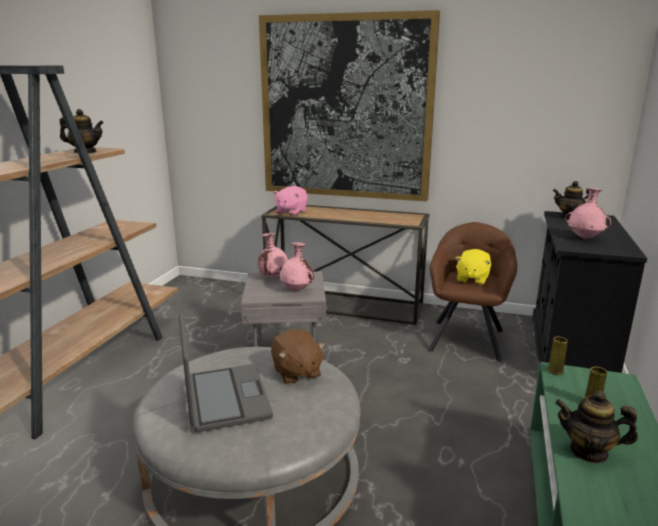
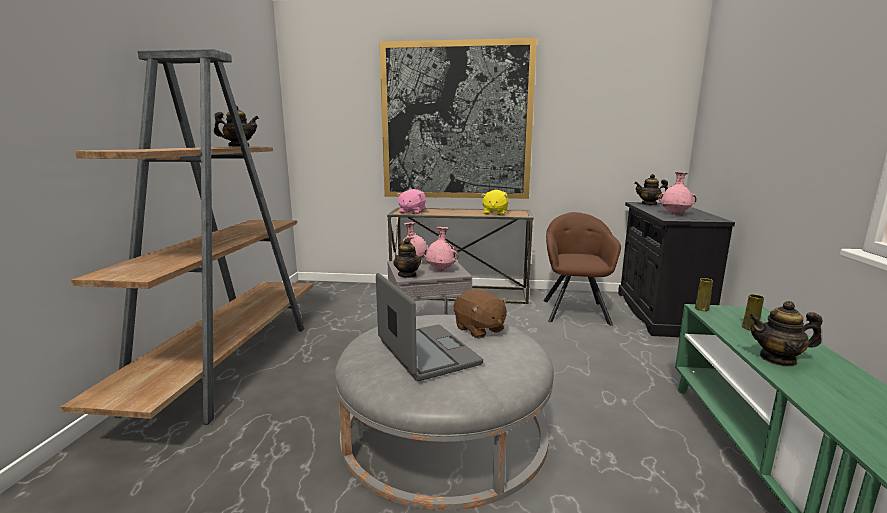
camera: 10 degrees left, 5 degrees down
yellow plush toy [455,249,491,285] -> yellow plush toy moved to [481,190,508,215]
none -> teapot [394,239,421,278]

